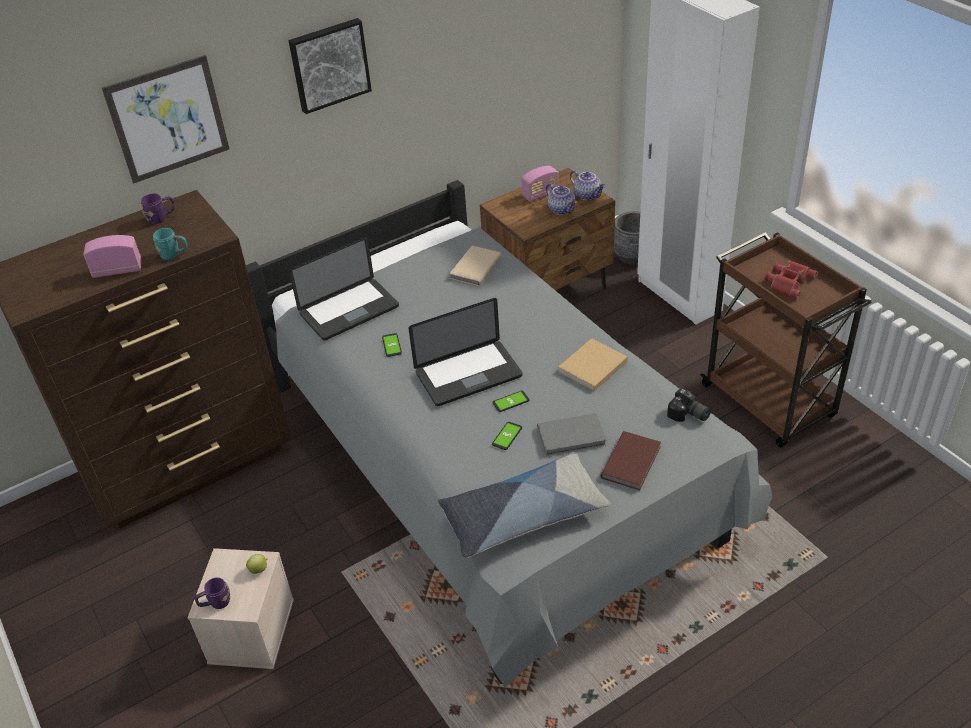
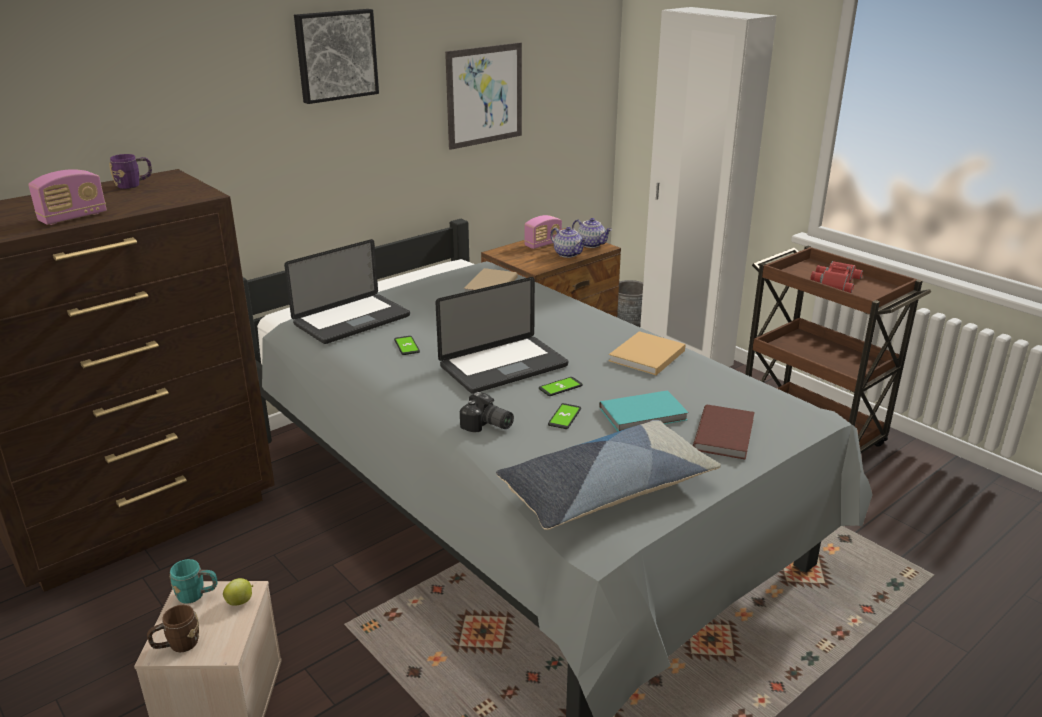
camera: 10 degrees left, 15 degrees down
radio [84,235,142,278] -> radio turned 150 degrees clockwise [28,169,107,225]
picture [102,55,229,183] -> picture moved to [445,43,522,150]
turquoise mug [153,228,188,260] -> turquoise mug moved to [169,559,218,604]
purple mug [194,577,230,609] -> brown mug [147,605,199,652]
grey book [537,413,606,456] -> turquoise book [599,390,689,432]
camera [667,388,711,422] -> camera moved to [460,392,514,432]

